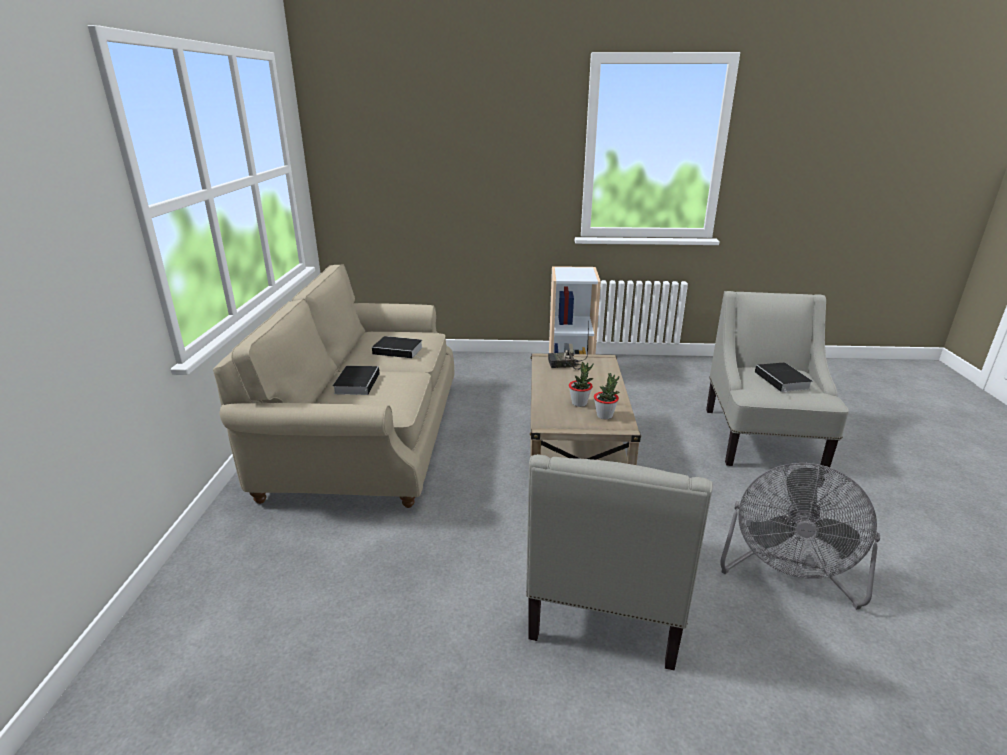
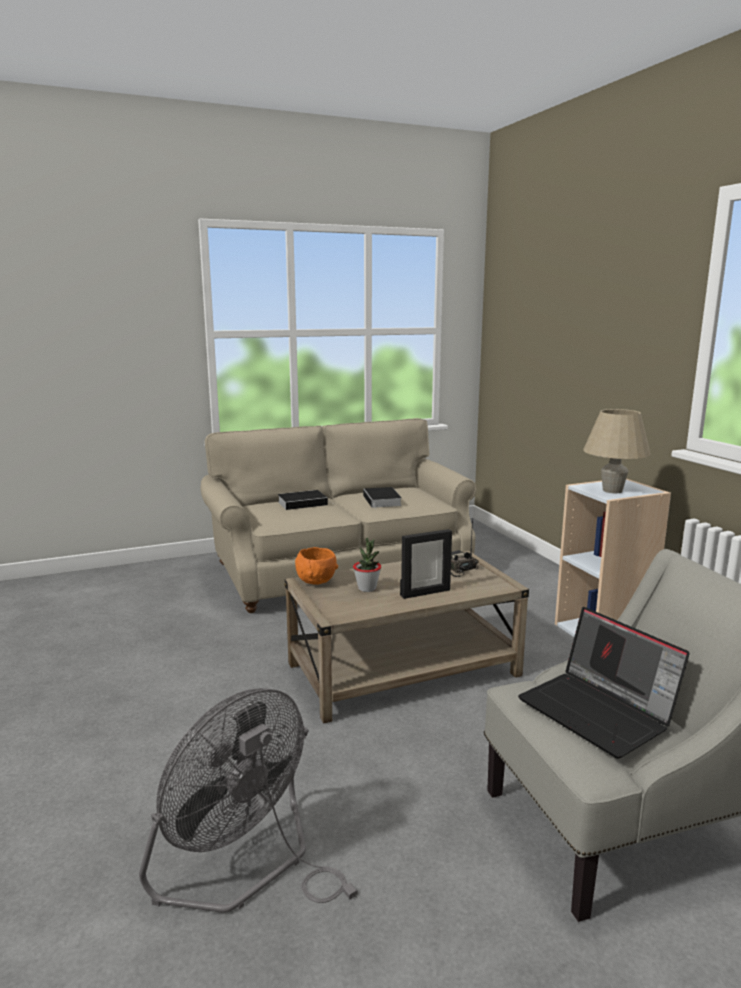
camera: 65 degrees right, 10 degrees down
grey armchair [526,454,713,671] -> none
potted plant [594,373,619,420] -> none
grey fan [720,462,880,610] -> grey fan turned 45 degrees clockwise [139,688,357,913]
book [755,362,813,396] -> laptop [518,607,690,759]
none -> orange bowl [295,547,338,585]
none -> picture frame [400,529,452,599]
none -> beige table lamp [583,409,651,493]

